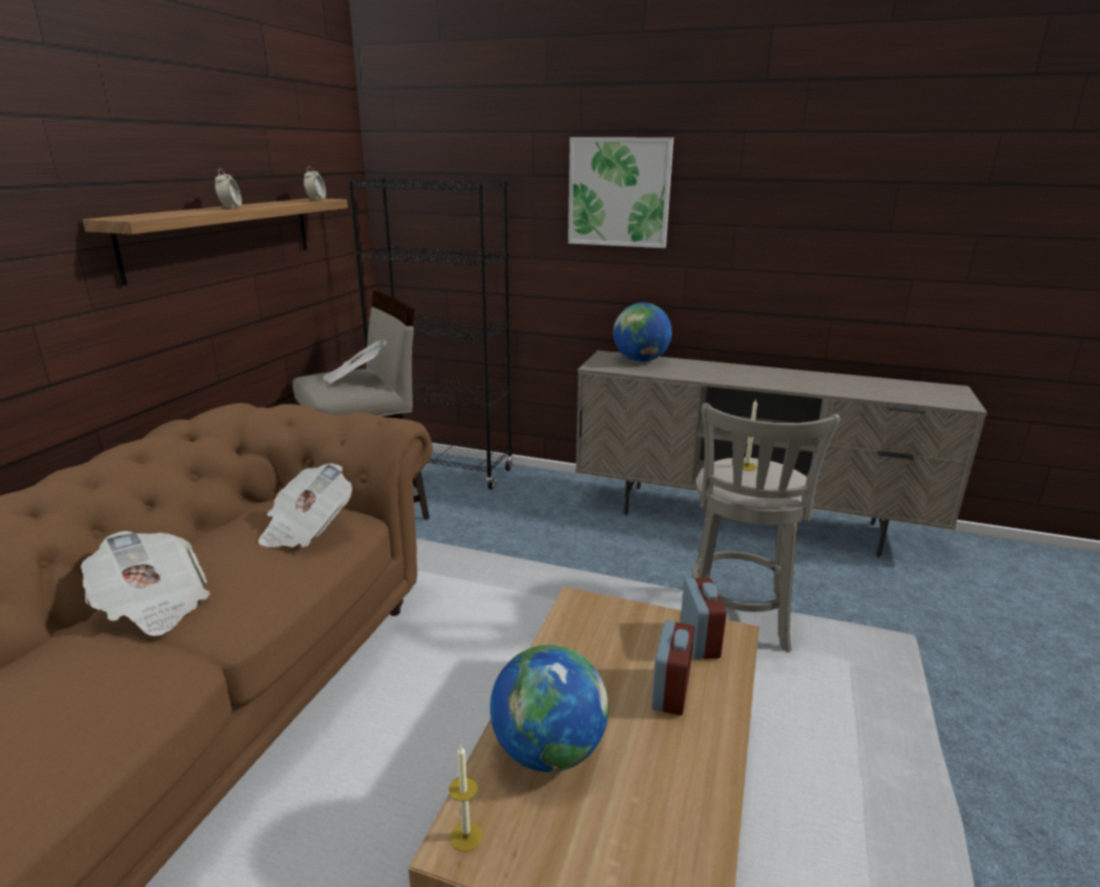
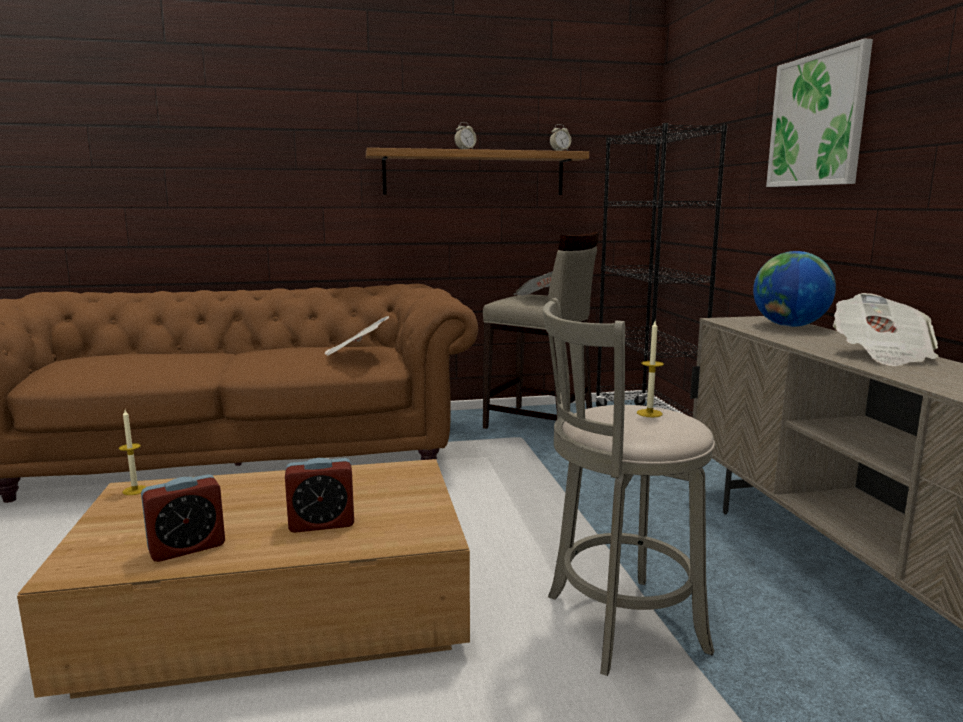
camera: 60 degrees right, 10 degrees down
newspaper [81,531,210,636] -> newspaper moved to [833,293,938,366]
globe [490,645,609,772] -> none
alarm clock [680,578,727,659] -> alarm clock moved to [141,474,225,562]

